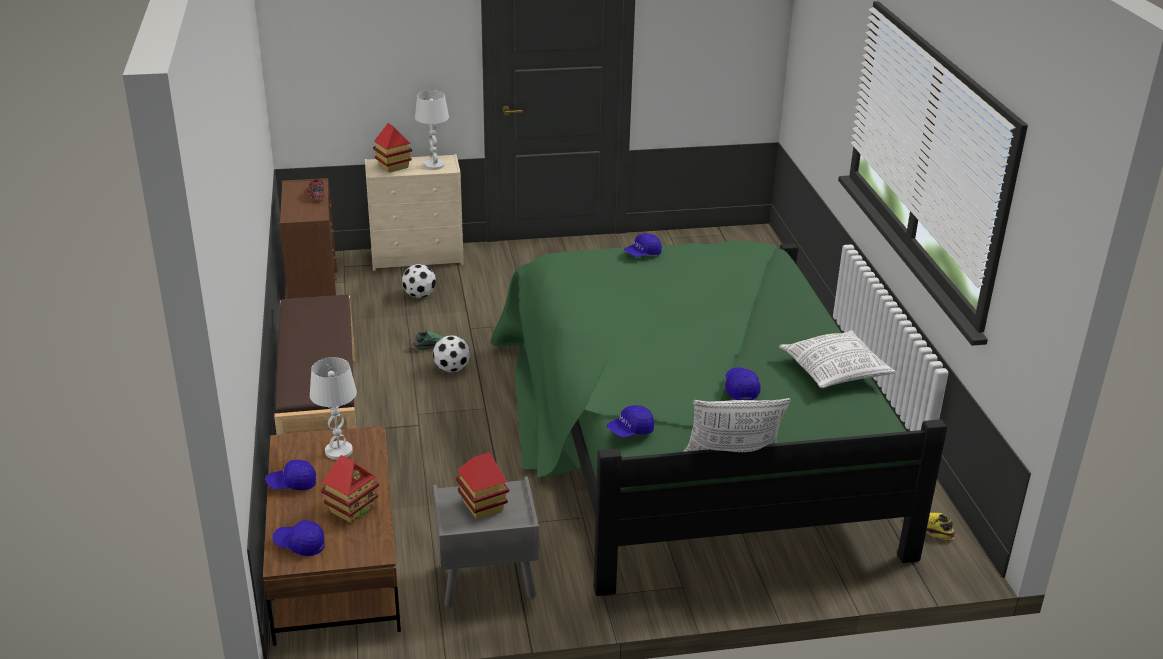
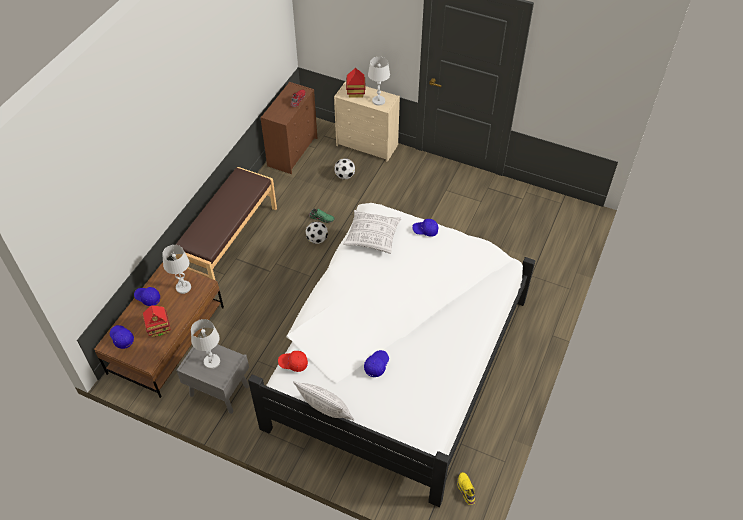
camera: 35 degrees right, 20 degrees up
toy house [456,452,509,519] -> white table lamp [191,319,220,369]
green bed [490,240,947,596] -> white bed [248,203,535,507]
blue cap [607,405,654,438] -> red cap [278,351,308,372]
pillow [779,330,896,388] -> pillow moved to [343,210,402,254]

